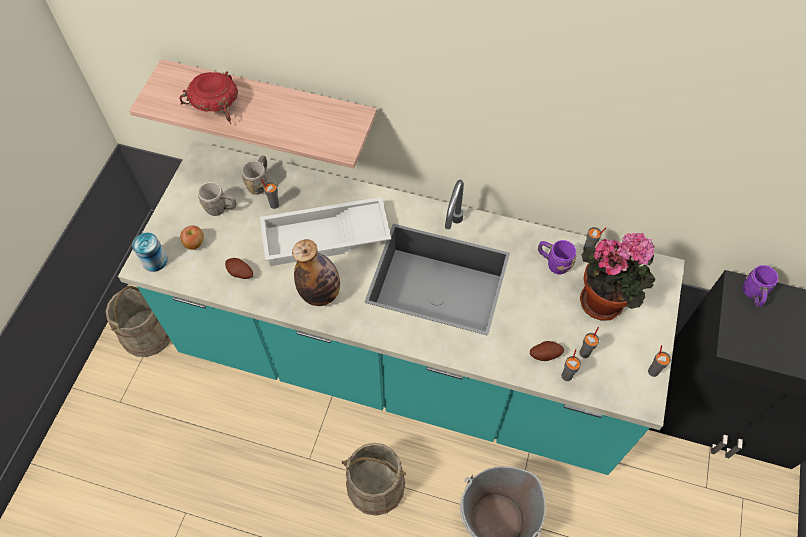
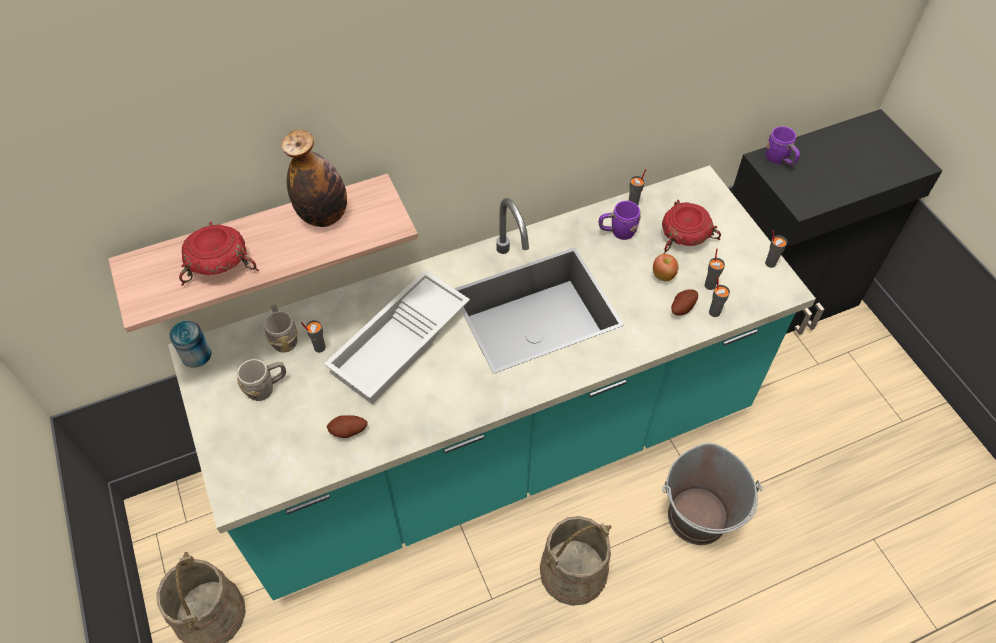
camera: 40 degrees left, 5 degrees down
can [132,233,168,272] -> can moved to [170,321,211,368]
apple [180,225,204,250] -> apple moved to [653,254,679,282]
bottle [292,239,340,306] -> bottle moved to [282,130,347,227]
potted plant [580,233,655,320] -> red bowl [662,200,721,254]

